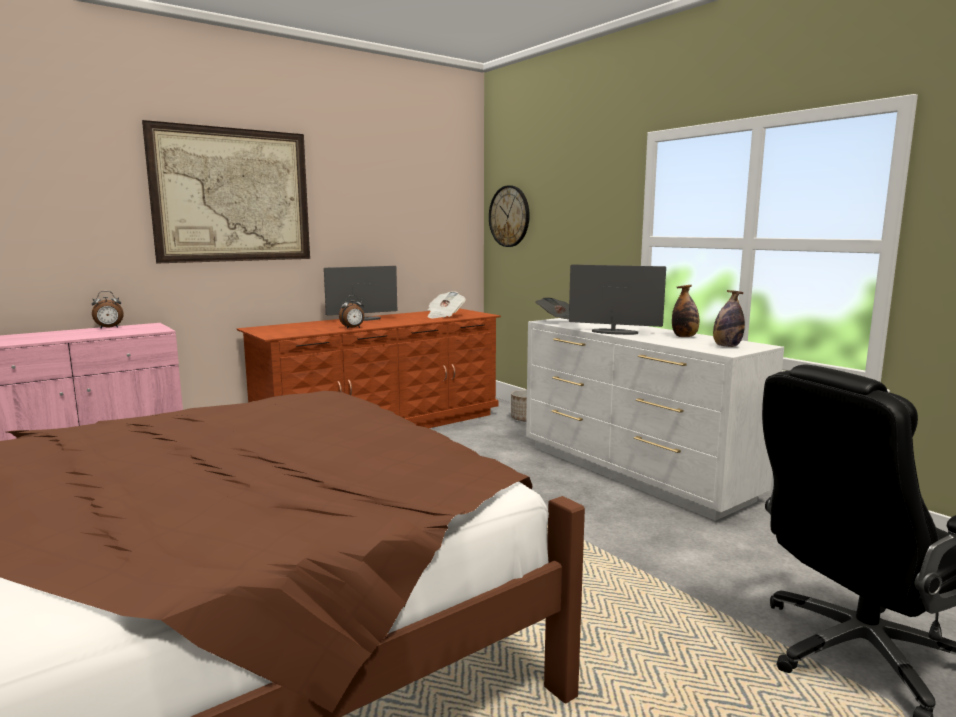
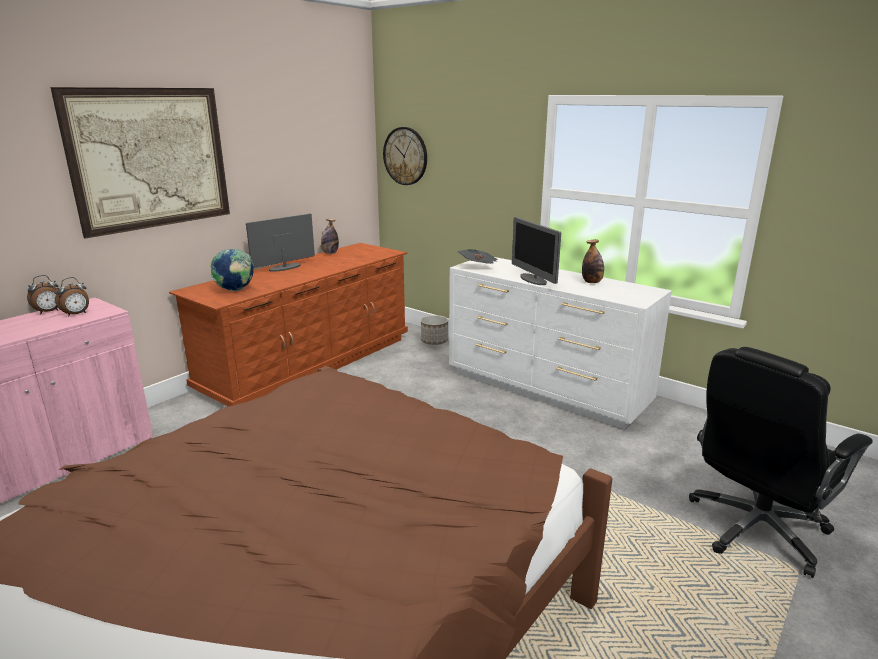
camera: 15 degrees left, 10 degrees up
alarm clock [339,295,364,329] -> alarm clock moved to [55,277,89,317]
newspaper [427,291,466,318] -> none
monitor [569,264,666,335] -> monitor turned 120 degrees counterclockwise [512,217,561,285]
bottle [713,290,745,347] -> bottle moved to [321,219,339,254]
none -> globe [210,249,254,291]

